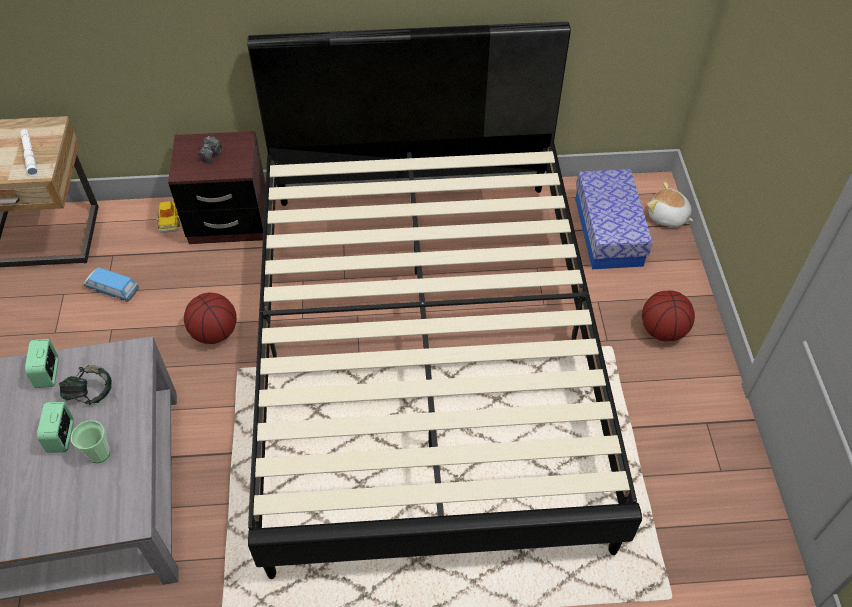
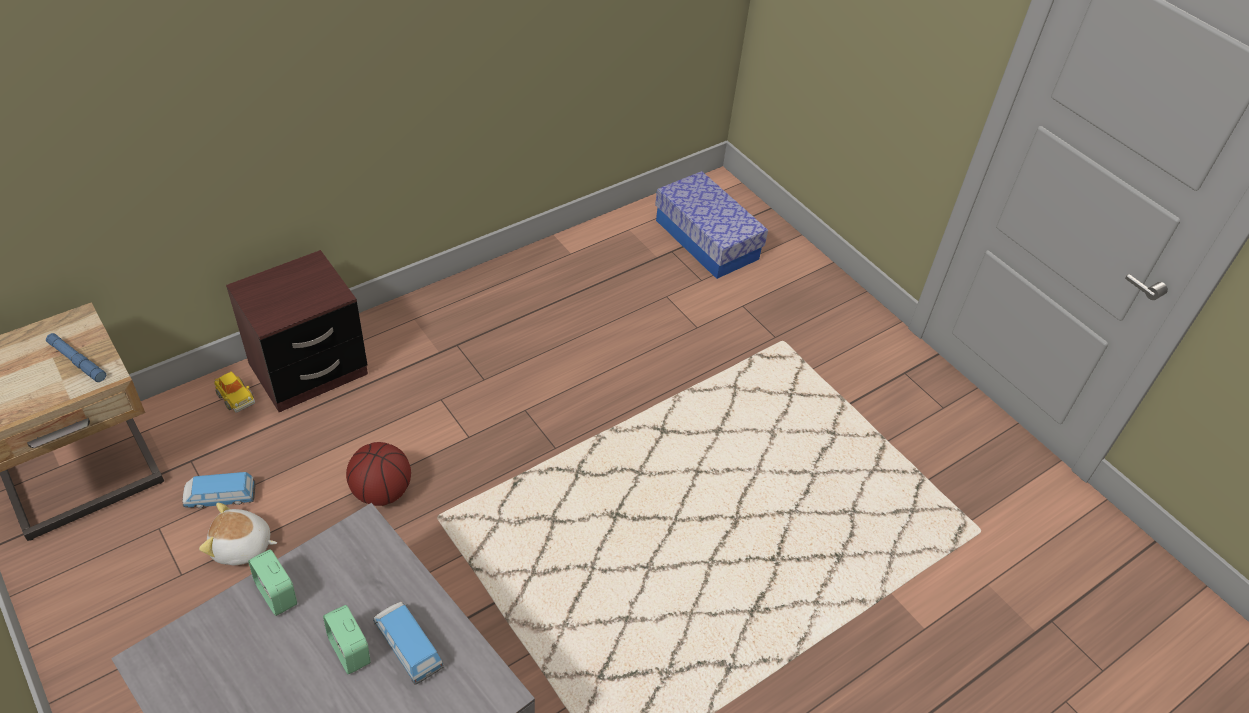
camera: 35 degrees left, 5 degrees down
white flashlight [20,129,37,175] -> blue flashlight [46,333,106,382]
headphones [59,365,112,406] -> none
cup [71,420,110,463] -> toy car [373,602,444,685]
camera [199,136,222,164] -> none
black bed [247,21,642,579] -> none
basketball [642,290,695,341] -> none
plush toy [647,182,693,227] -> plush toy moved to [199,503,277,565]

